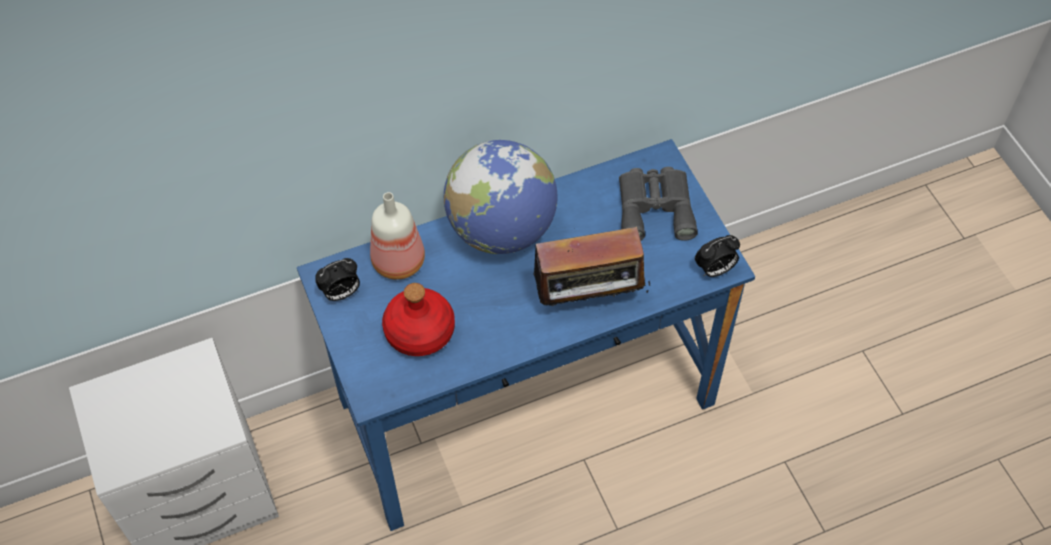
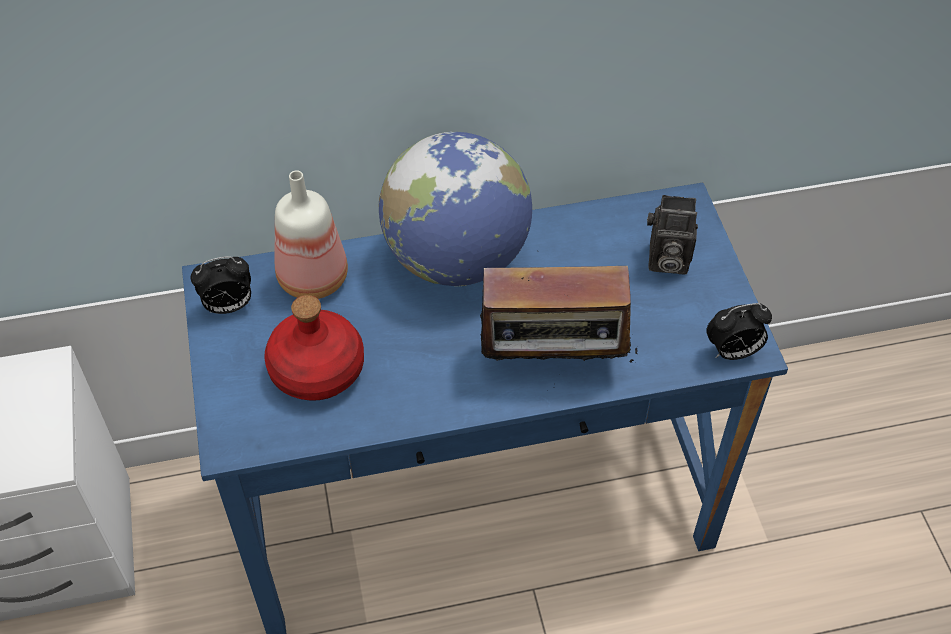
camera: 10 degrees right, 5 degrees down
grey binoculars [619,167,698,241] -> camera [647,195,698,275]

